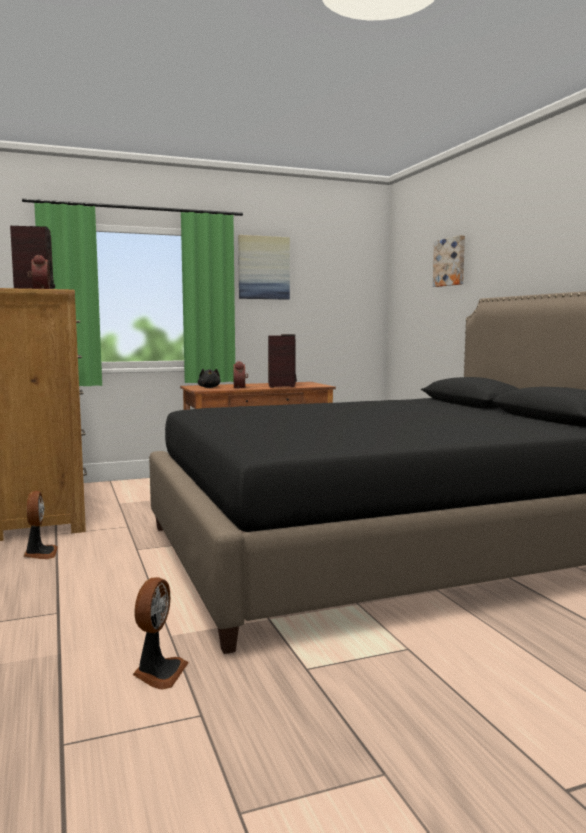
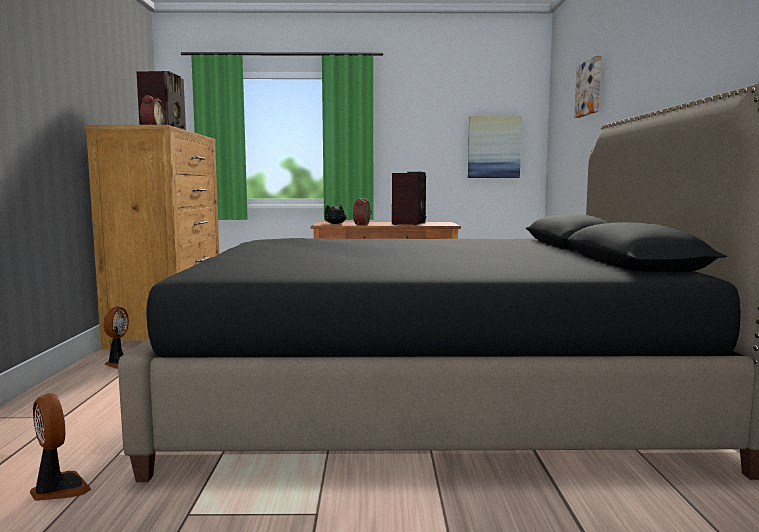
camera: 20 degrees right, 0 degrees up
fan [133,577,189,689] -> fan turned 75 degrees counterclockwise [30,393,91,501]
picture [238,235,290,300] -> picture moved to [468,116,522,178]

